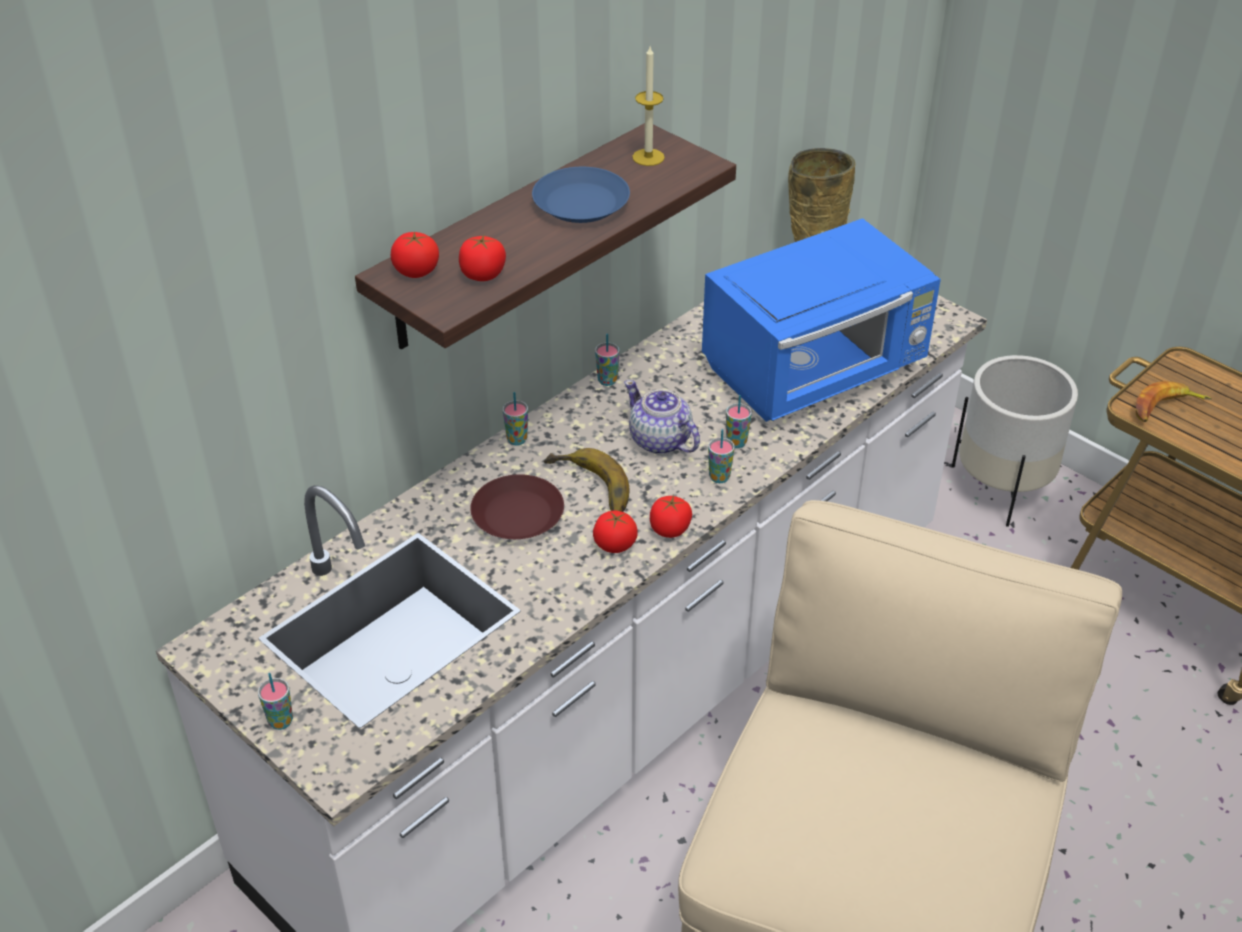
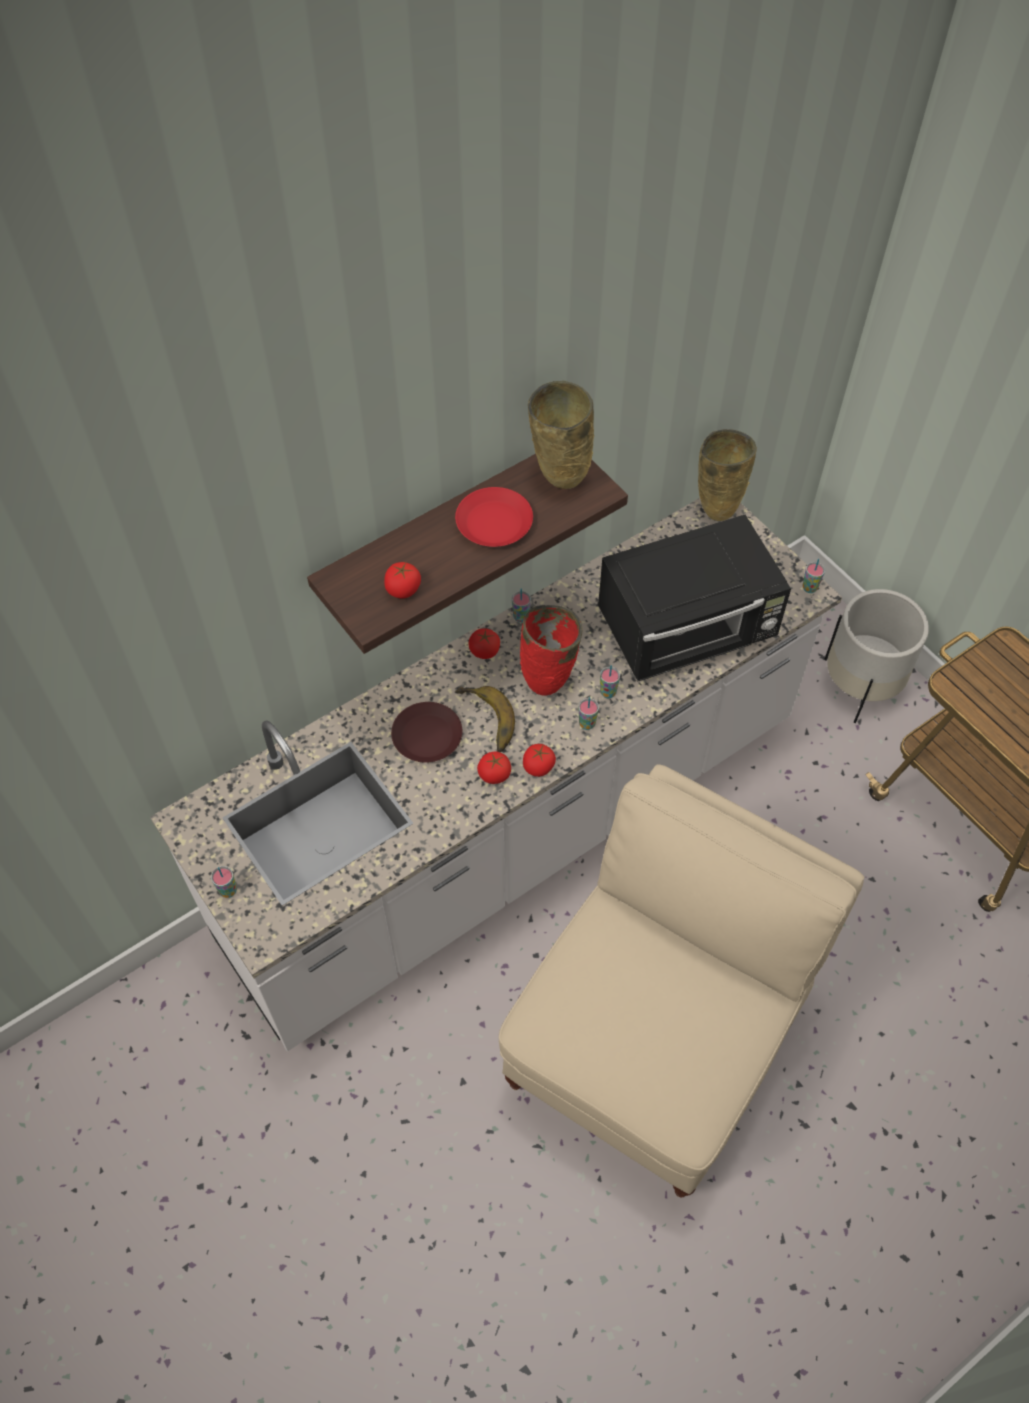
camera: 10 degrees right, 15 degrees up
tomato [391,231,439,278] -> tomato moved to [468,628,500,659]
cup [503,392,528,445] -> cup moved to [803,559,825,593]
blue plate [532,167,630,223] -> red plate [455,487,533,547]
teapot [624,380,700,454] -> red vase [520,605,582,695]
candle [632,47,665,166] -> beige vase [528,381,594,489]
blue microwave [702,218,941,422] -> black microwave [598,515,791,682]
banana [1136,381,1212,422] -> none

